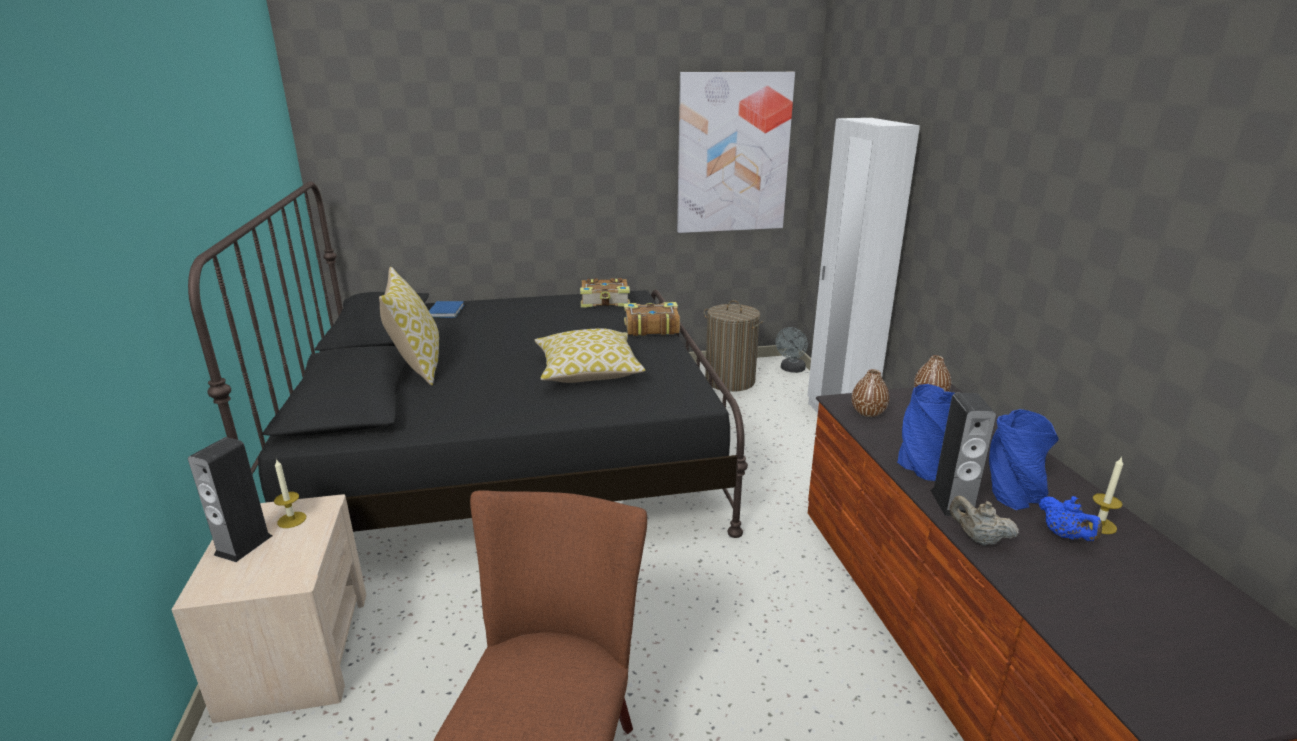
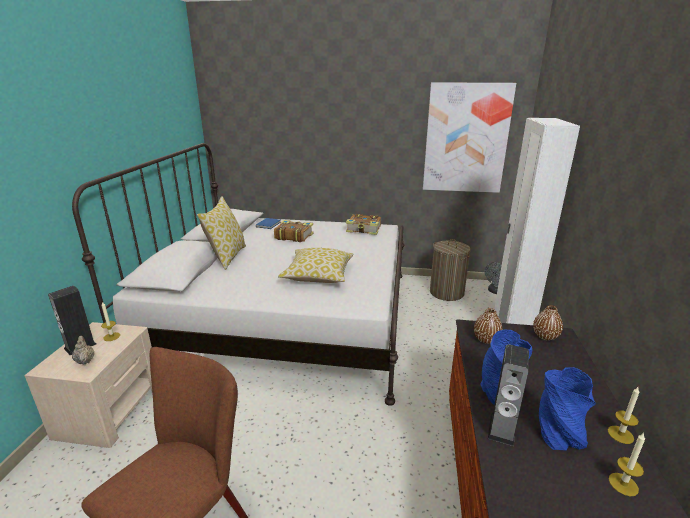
camera: 20 degrees right, 0 degrees up
black bed [188,181,748,538] -> white bed [72,143,405,406]
book [624,302,680,336] -> book moved to [274,220,314,242]
beige teapot [950,496,1019,546] -> beige teapot moved to [72,336,94,364]
blue teapot [1039,496,1102,541] -> none
none -> candle [608,387,639,444]

